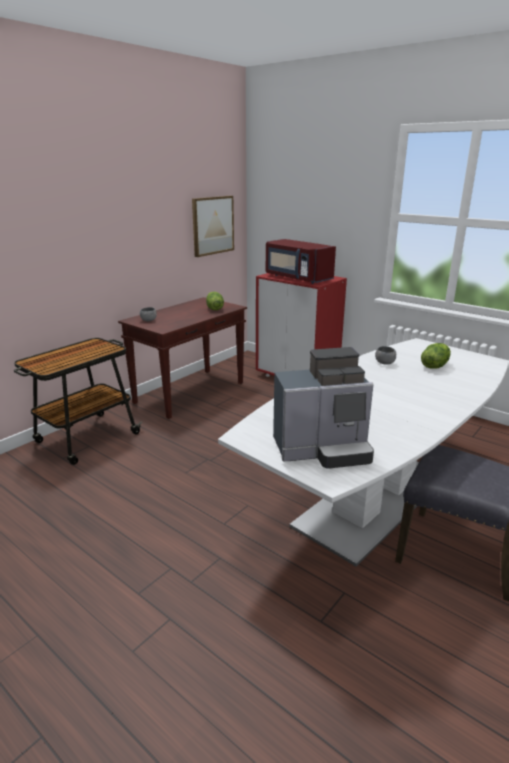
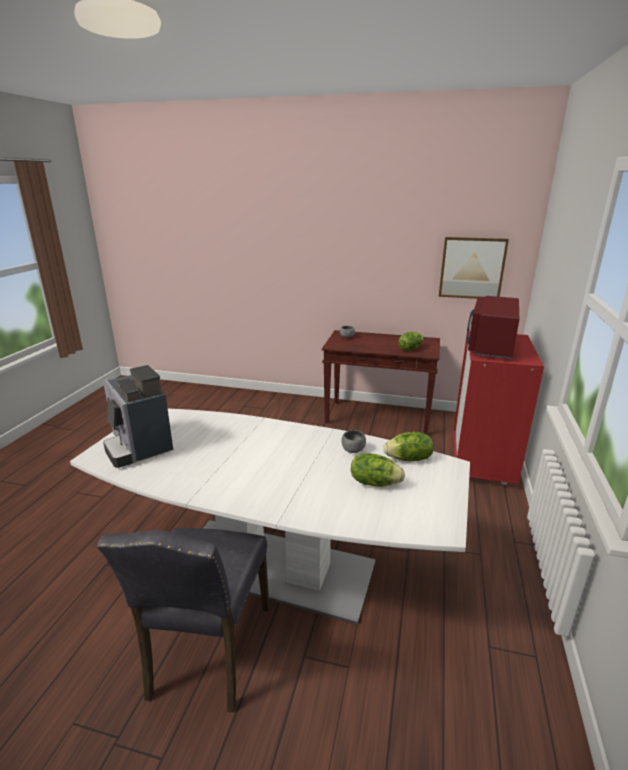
camera: 65 degrees right, 0 degrees up
cart [14,338,143,465] -> none
none -> lettuce [383,432,434,462]

